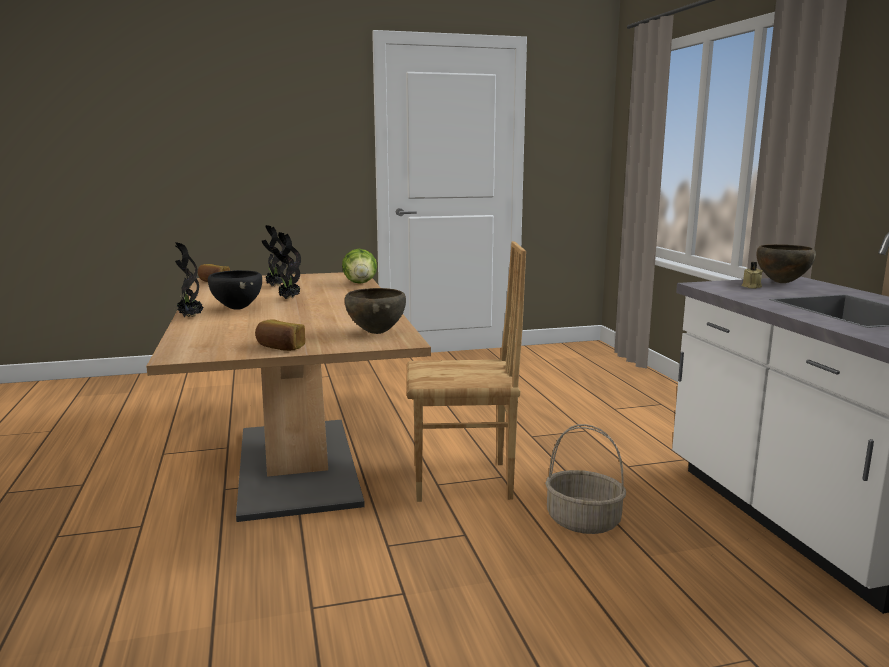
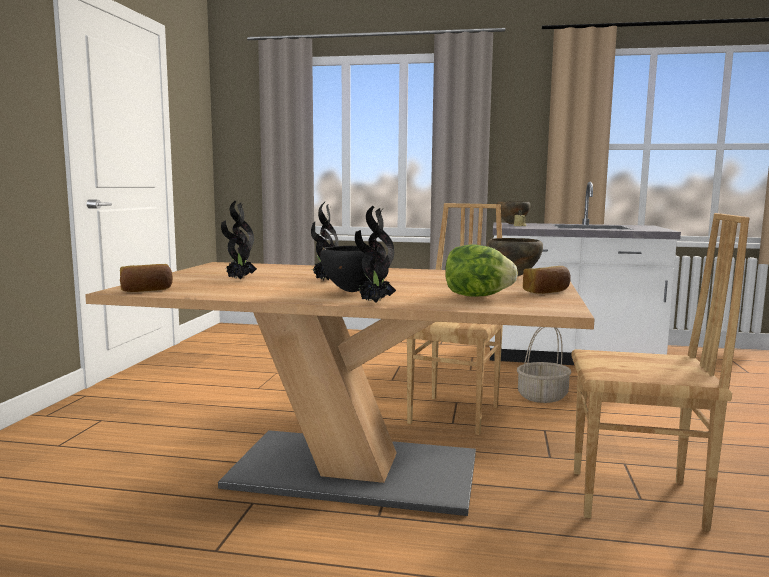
camera: 65 degrees left, 5 degrees down
lettuce [342,249,377,284] -> lettuce moved to [445,245,518,297]
none -> brown chair [571,213,750,531]

